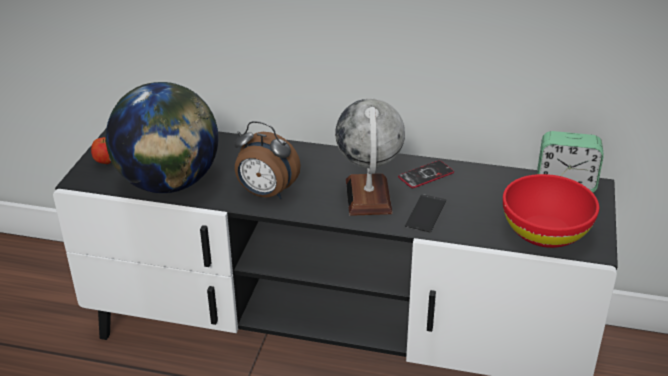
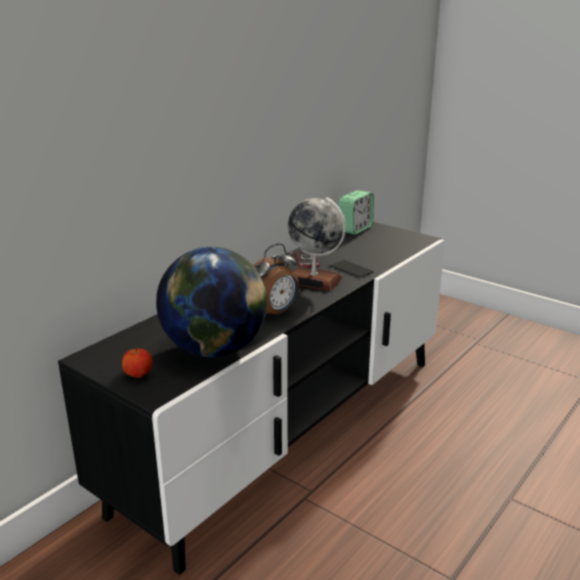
camera: 65 degrees left, 10 degrees down
red bowl [503,174,599,248] -> none

